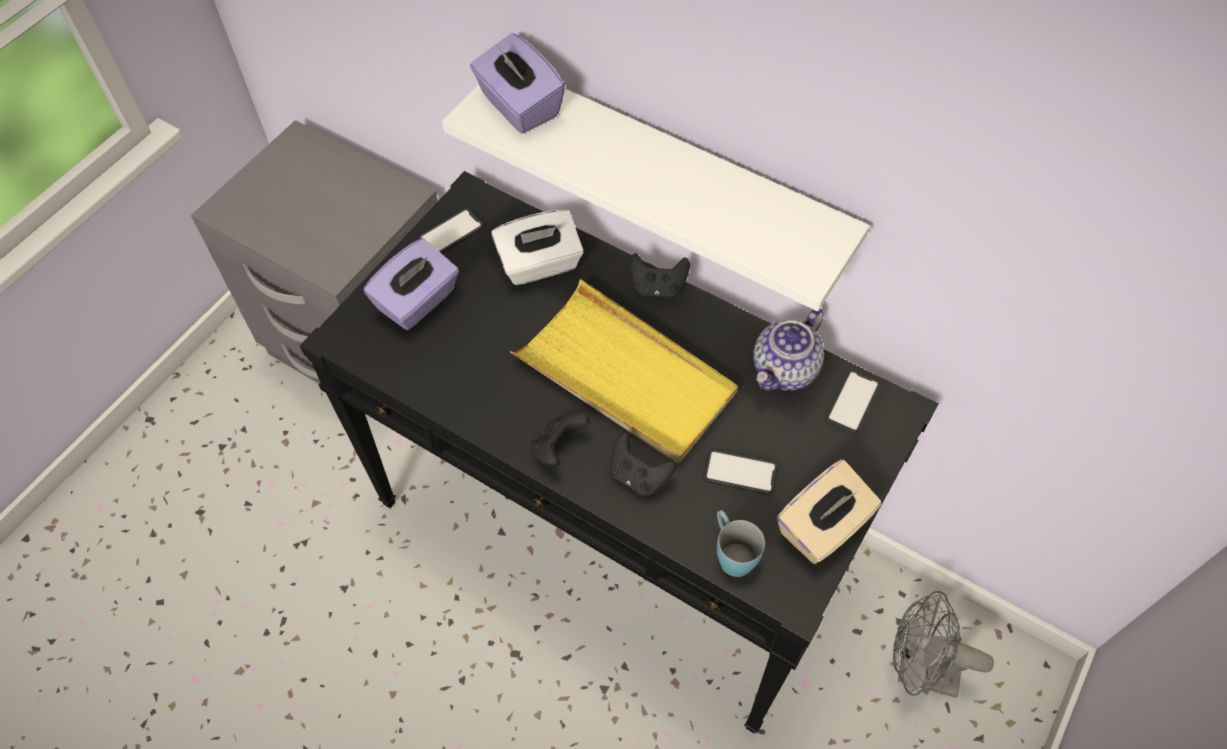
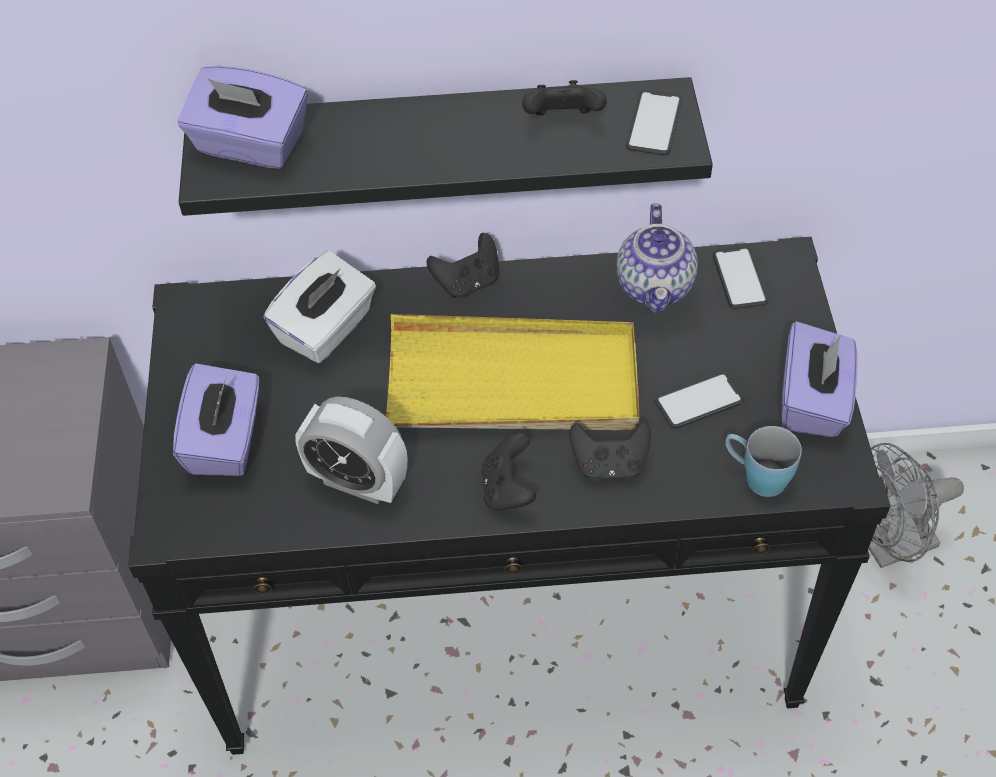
camera: 35 degrees left, 5 degrees down
phone [419,208,484,253] -> phone moved to [626,90,683,155]
white shelf [442,84,870,311] -> black shelf [179,77,713,216]
beige tissue box [777,460,881,564] -> purple tissue box [781,321,858,437]
none -> alarm clock [295,397,407,504]
none -> black game controller [522,80,607,116]

